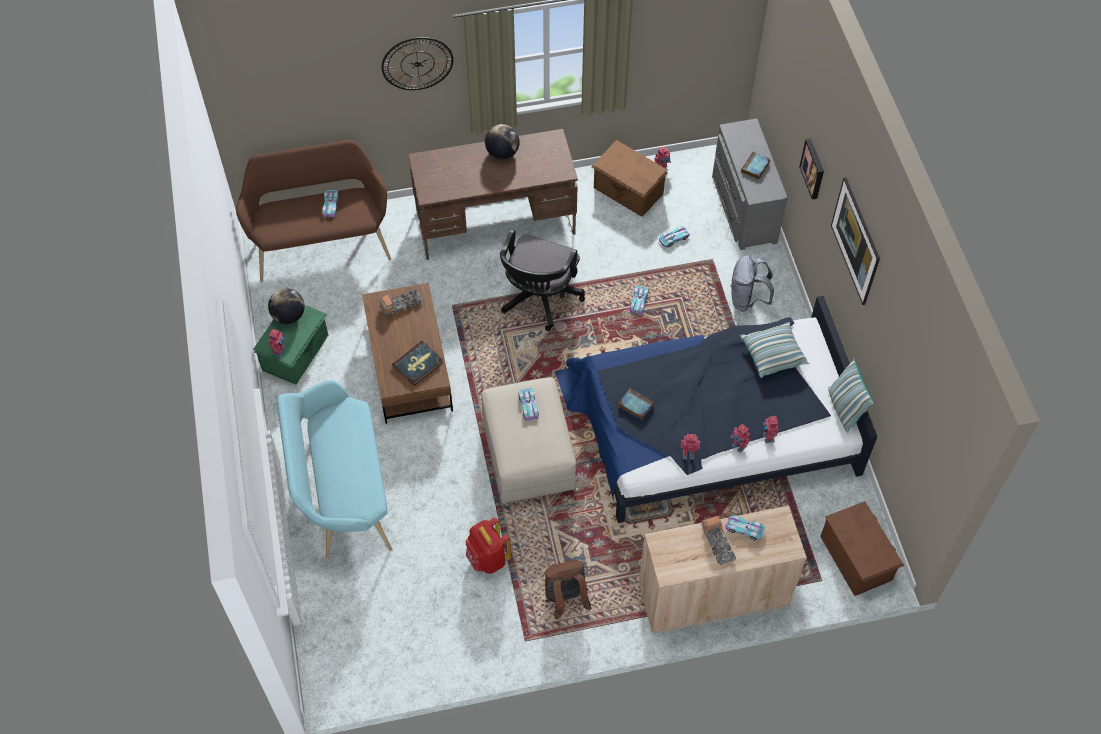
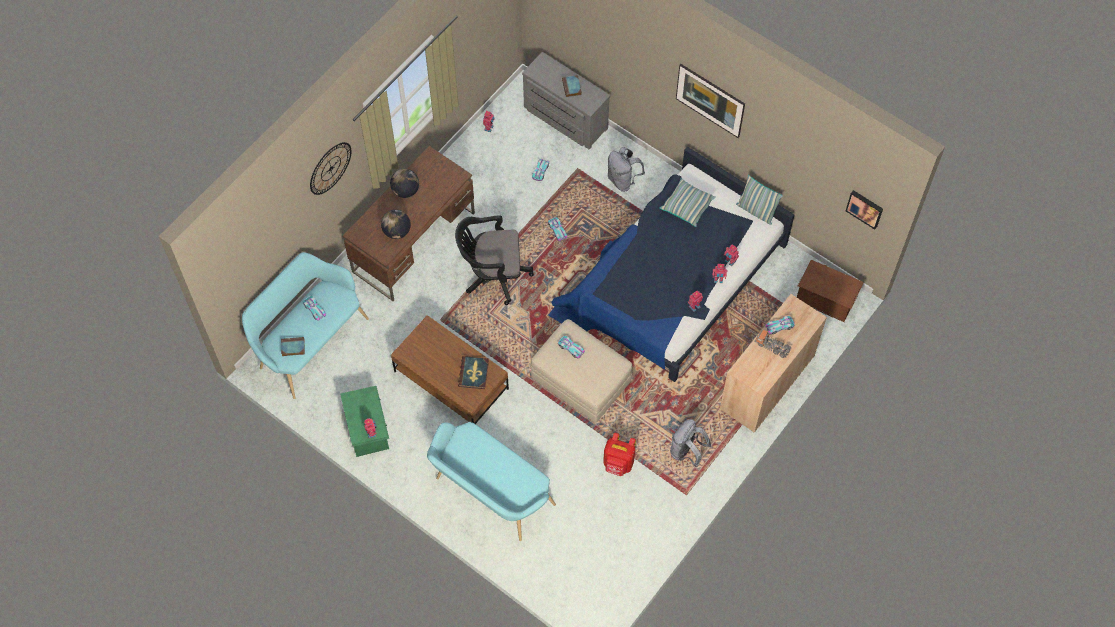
camera: 40 degrees left, 5 degrees up
brown bench [236,140,391,282] -> turquoise bench [242,252,369,399]
globe [268,288,305,324] -> globe moved to [381,210,411,239]
toy truck [379,289,423,316] -> none
black office chair [500,229,585,331] -> black office chair turned 105 degrees clockwise [455,215,534,305]
brown backpack [545,560,591,619] -> grey backpack [670,419,711,467]
brown storage box [591,140,667,217] -> none
book [619,388,654,420] -> book moved to [281,337,305,356]
picture [799,139,824,200] -> picture moved to [846,190,883,230]

